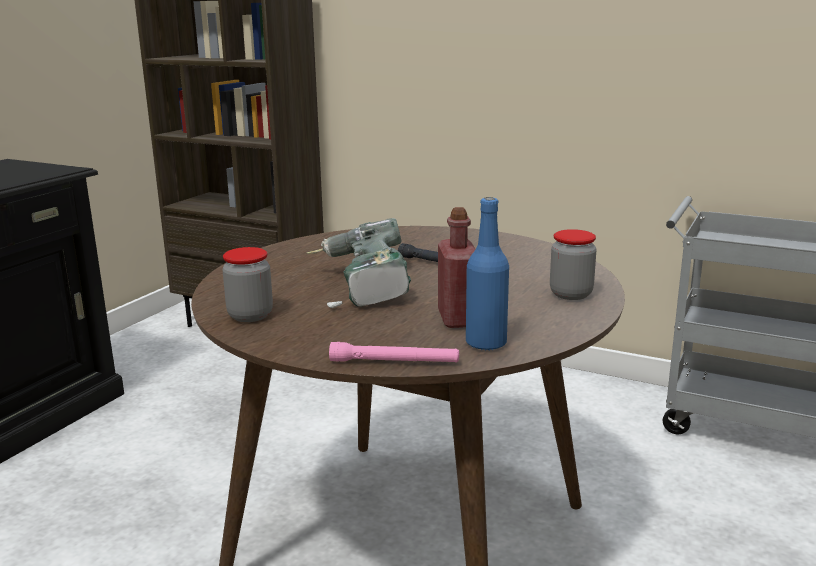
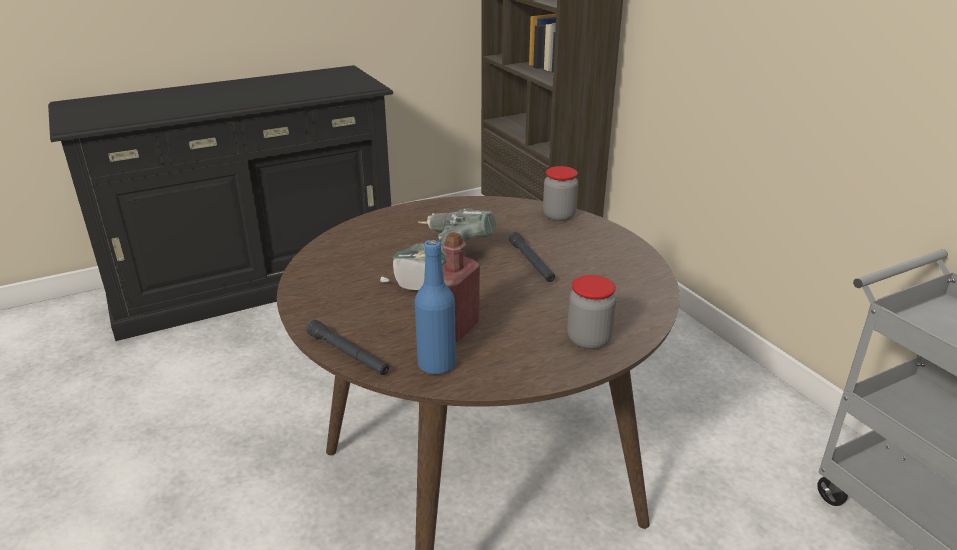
camera: 35 degrees right, 10 degrees up
jar [222,247,273,322] -> jar moved to [543,166,578,221]
pink flashlight [329,342,459,362] -> black flashlight [306,320,389,375]

